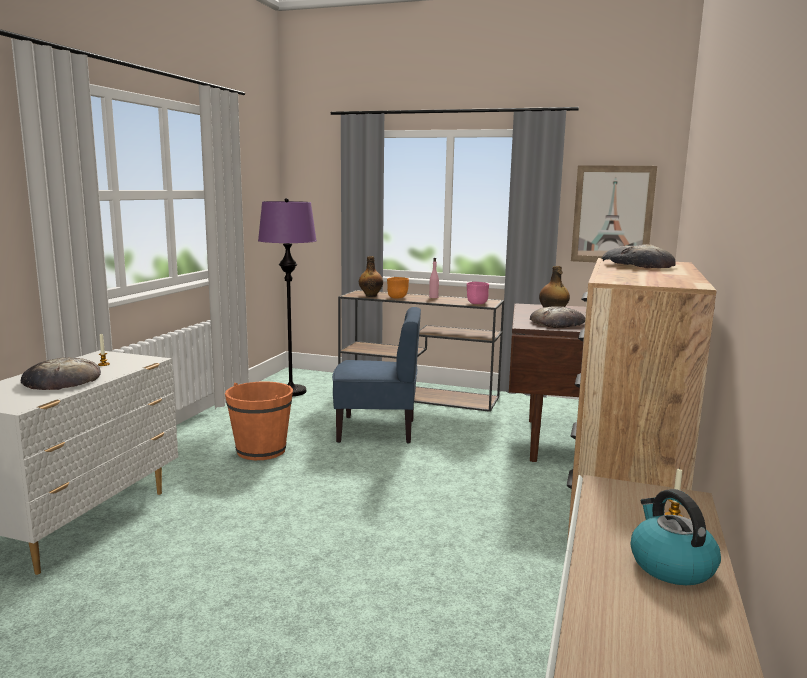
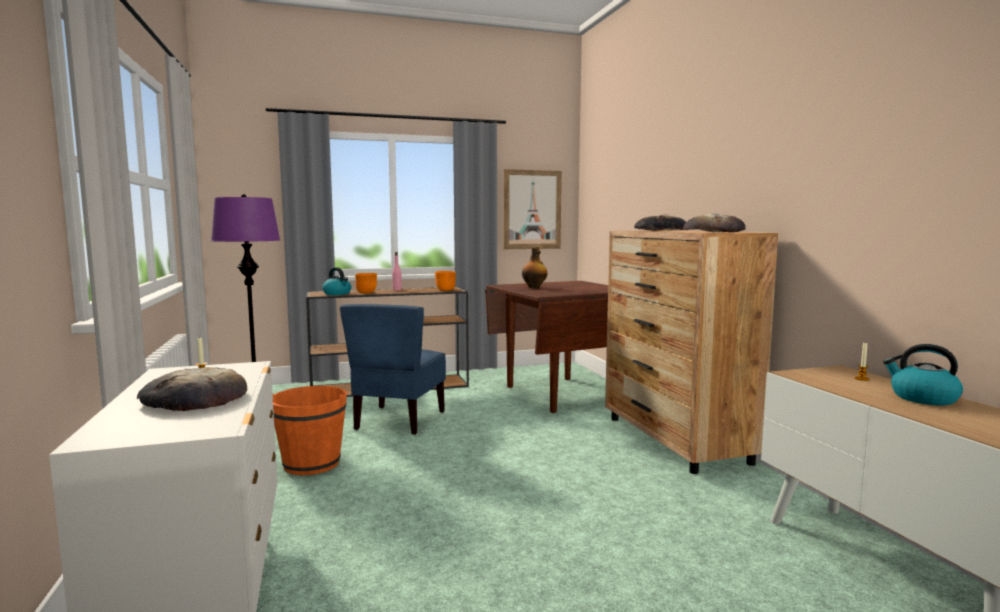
camera: 35 degrees left, 5 degrees down
blue chair [332,307,421,444] -> blue chair turned 135 degrees clockwise [340,304,446,435]
bottle [359,256,383,297] -> kettle [322,267,351,295]
pink bowl [467,282,489,304] -> orange bowl [435,271,456,291]
bread [530,306,585,328] -> bread moved to [683,213,746,232]

